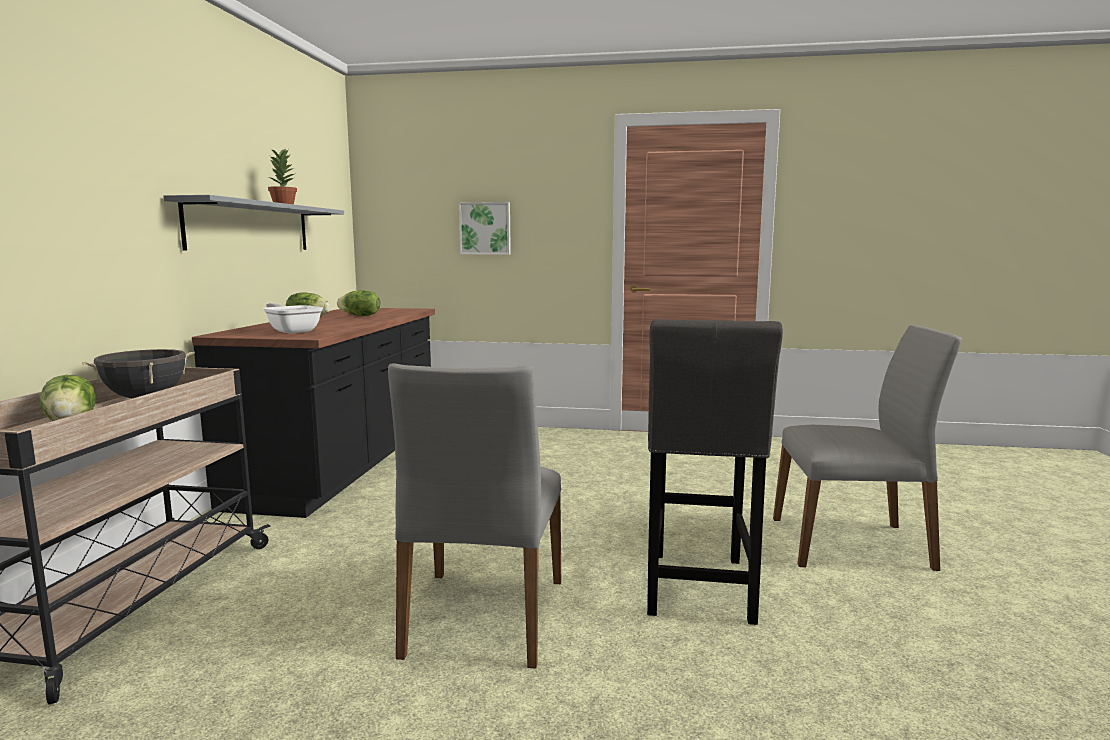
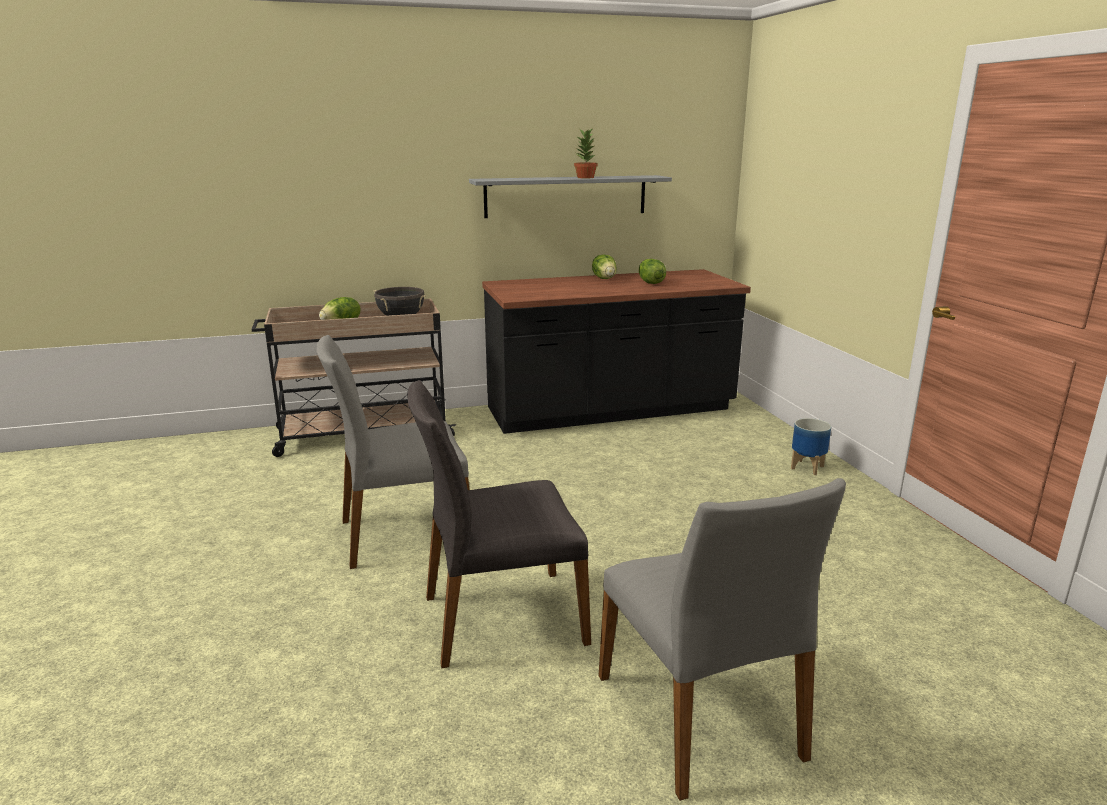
camera: 65 degrees right, 10 degrees up
frying pan [263,303,323,334] -> none
picture [459,202,511,255] -> none
grey stool [647,319,783,625] -> grey chair [407,380,591,669]
none -> planter [791,418,831,475]

